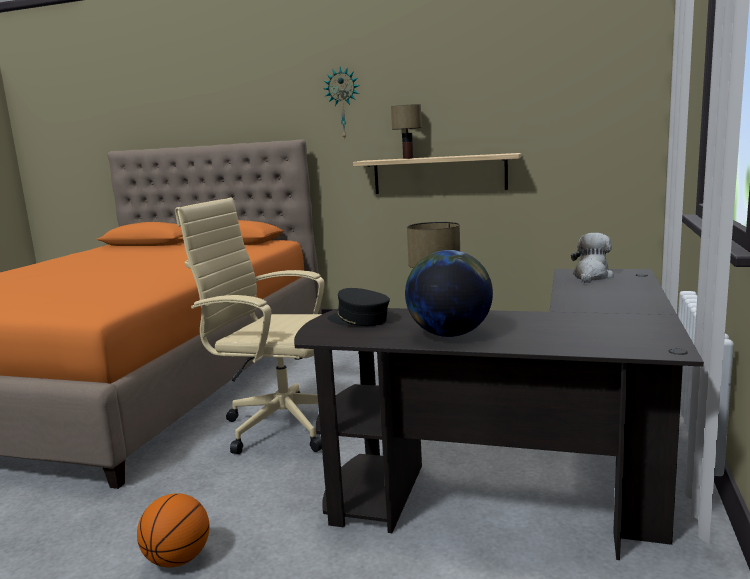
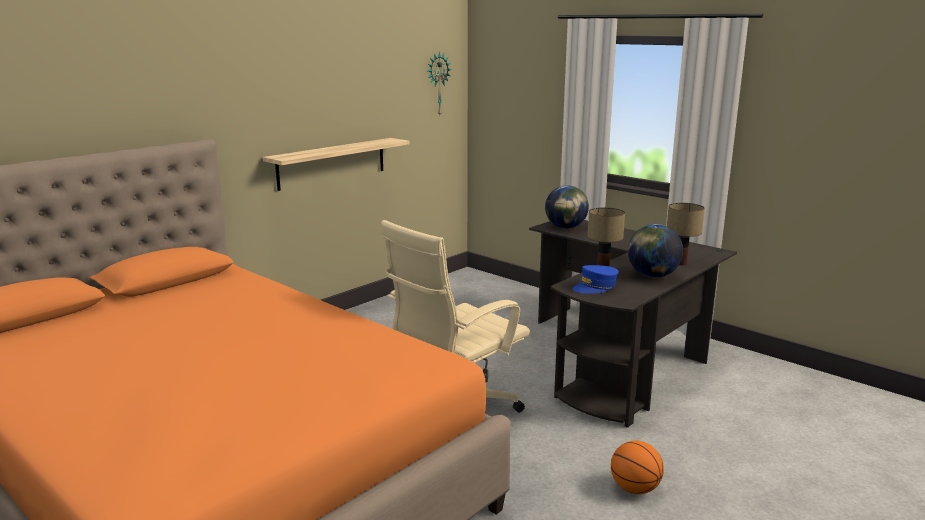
camera: 65 degrees left, 5 degrees up
wall clock [324,67,360,139] -> wall clock moved to [428,52,452,115]
black cap [327,288,390,326] -> blue cap [572,265,619,294]
table lamp [391,104,422,159] -> table lamp moved to [667,203,705,265]
plush toy [571,233,614,283] -> globe [545,185,589,229]

